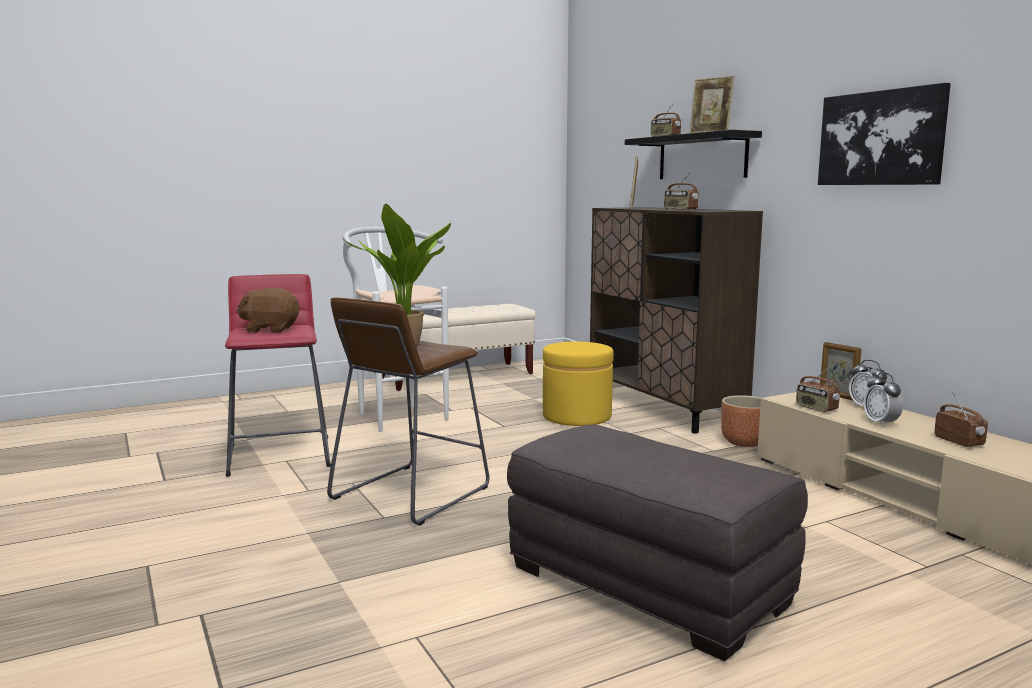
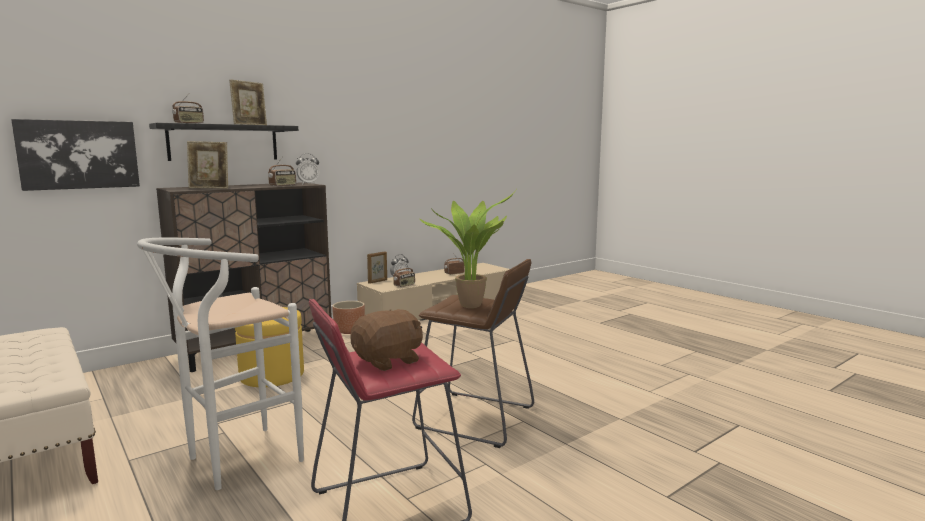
camera: 100 degrees left, 0 degrees up
brown plush toy [237,288,300,332] -> brown plush toy turned 120 degrees counterclockwise [350,309,423,371]
grey ottoman [507,425,808,661] -> none
picture [818,83,951,185] -> picture moved to [11,119,140,191]
alarm clock [863,372,903,427] -> alarm clock moved to [296,153,320,184]

